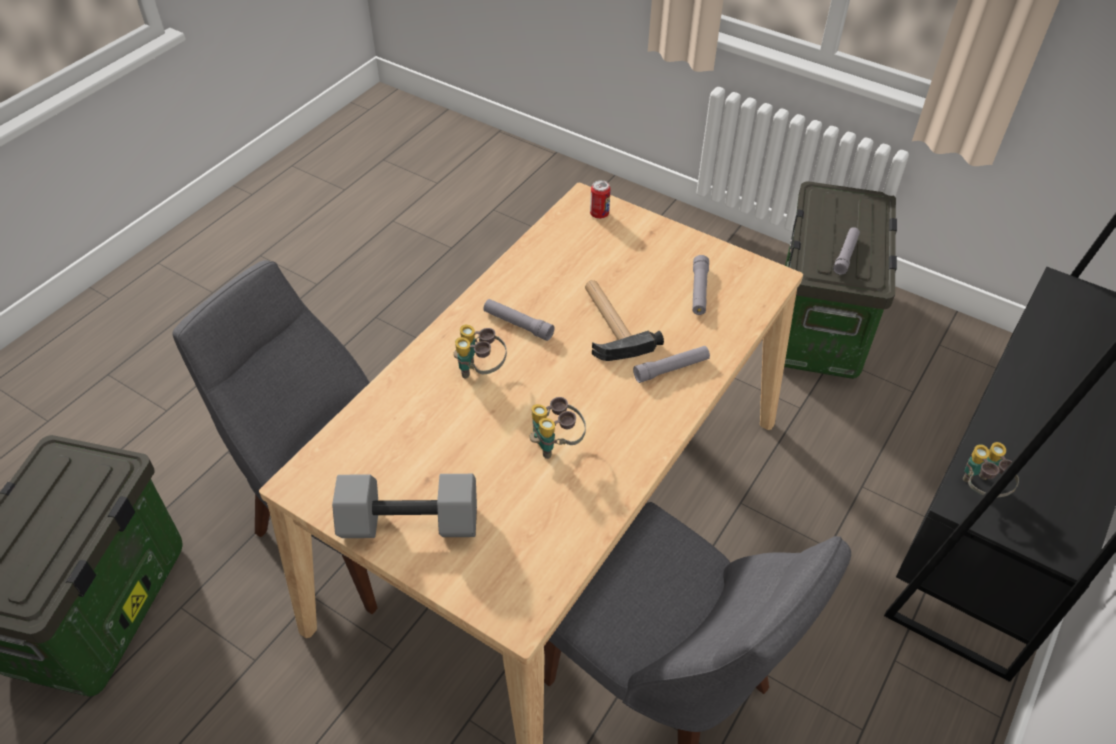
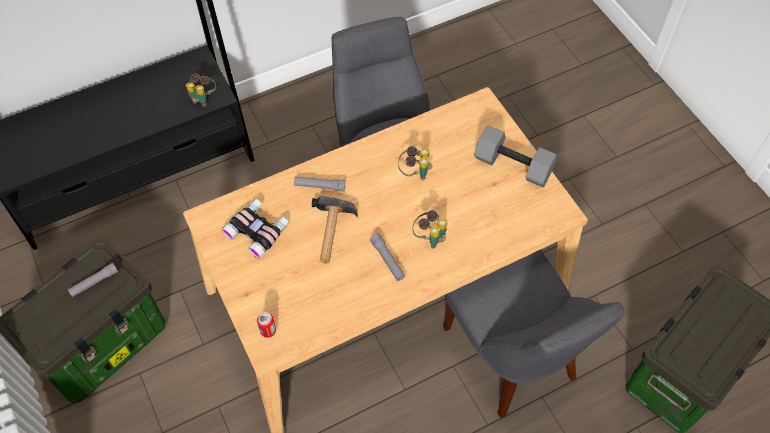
camera: 150 degrees left, 10 degrees up
grey flashlight [692,255,709,315] -> binoculars [221,199,289,259]

